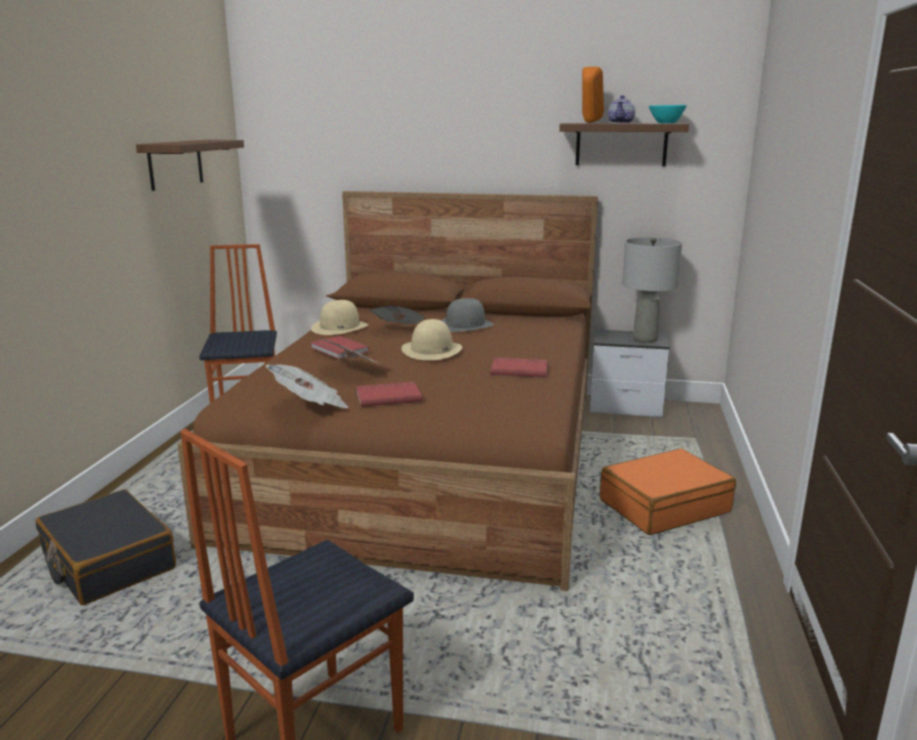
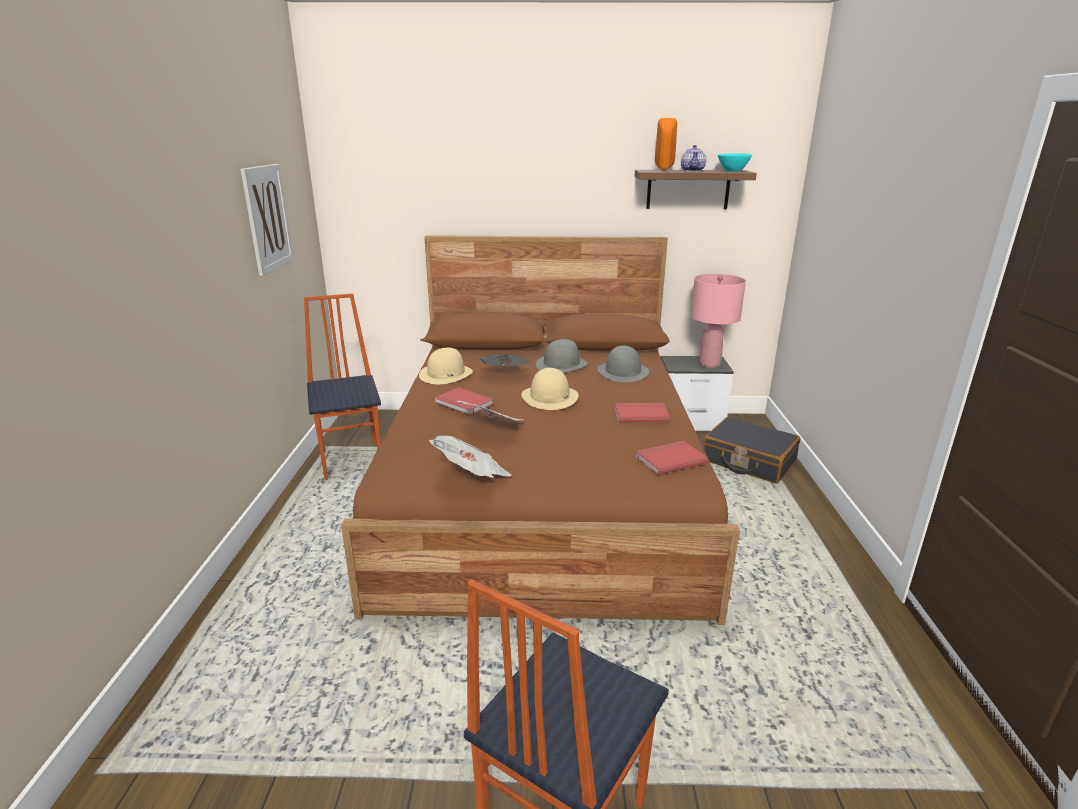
camera: 10 degrees left, 5 degrees up
black suitcase [36,489,176,605] -> black suitcase moved to [704,417,800,484]
brown shelf [136,140,244,191] -> picture [241,164,294,276]
red book [356,382,422,407] -> red book moved to [635,441,708,475]
orange suitcase [600,448,736,535] -> none
grey table lamp [622,237,682,343] -> pink table lamp [691,274,746,369]
none -> grey hat [598,346,649,382]

